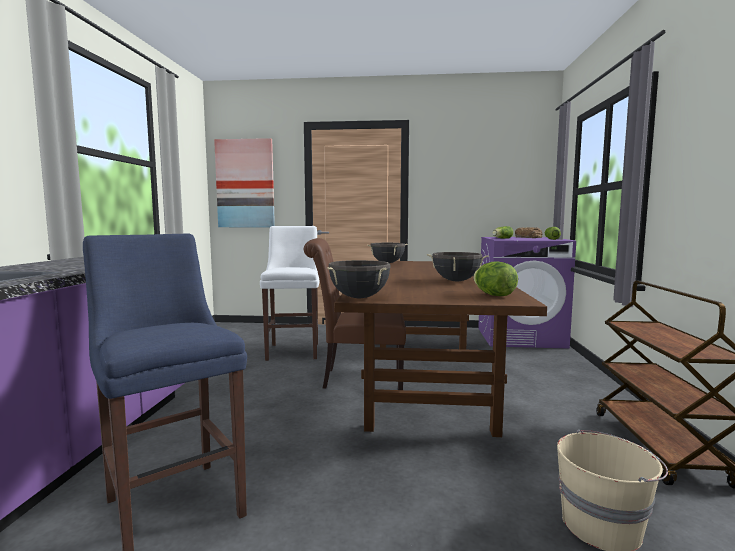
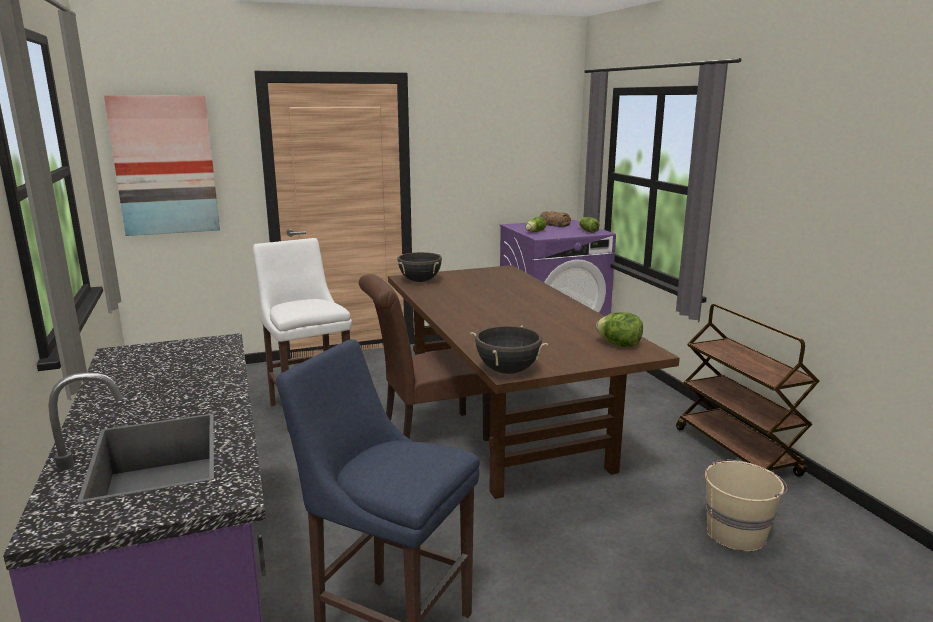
camera: 25 degrees left, 10 degrees up
black cooking pot [427,252,489,281] -> none

